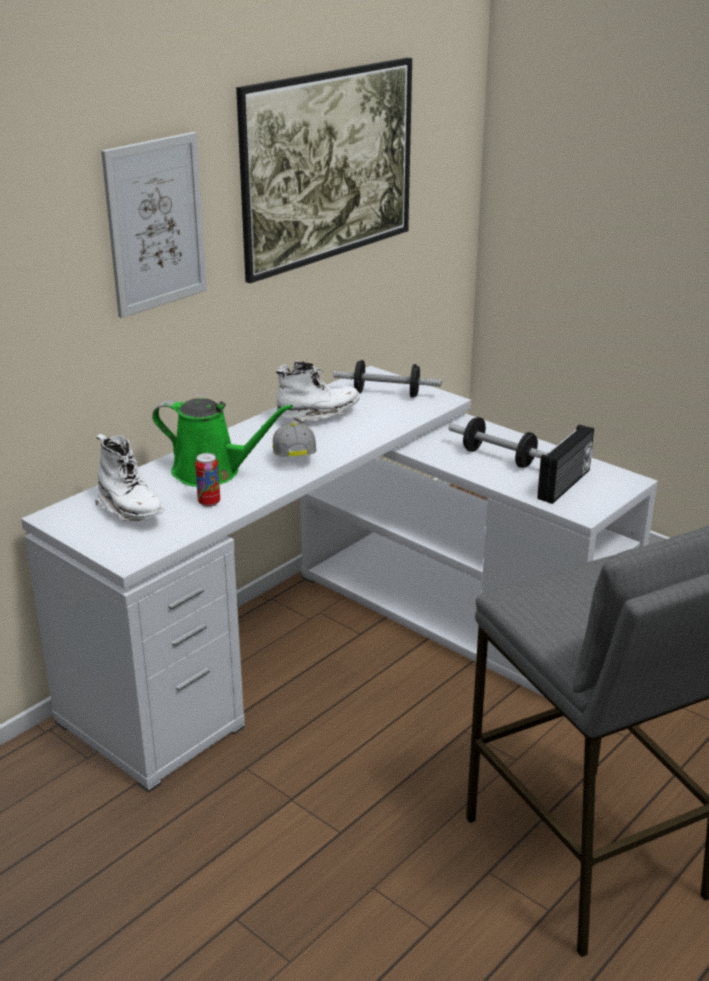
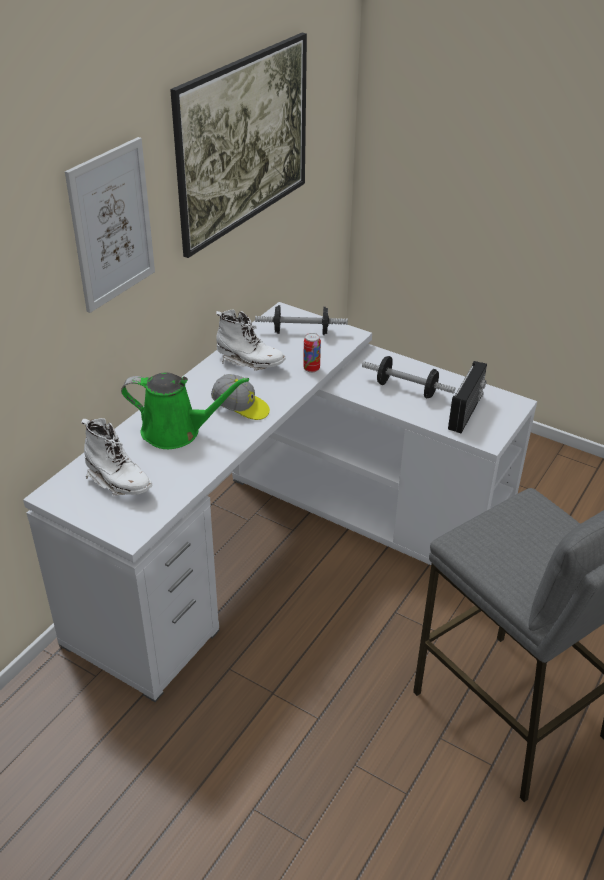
camera: 10 degrees left, 10 degrees up
can [195,453,220,507] -> can moved to [303,333,321,373]
cap [272,423,317,457] -> cap turned 135 degrees clockwise [211,374,270,420]
white boot [276,361,360,425] -> white boot turned 60 degrees clockwise [216,310,286,370]

